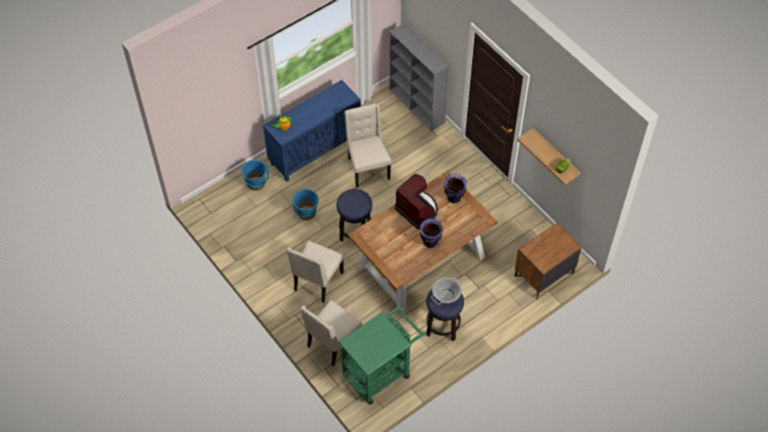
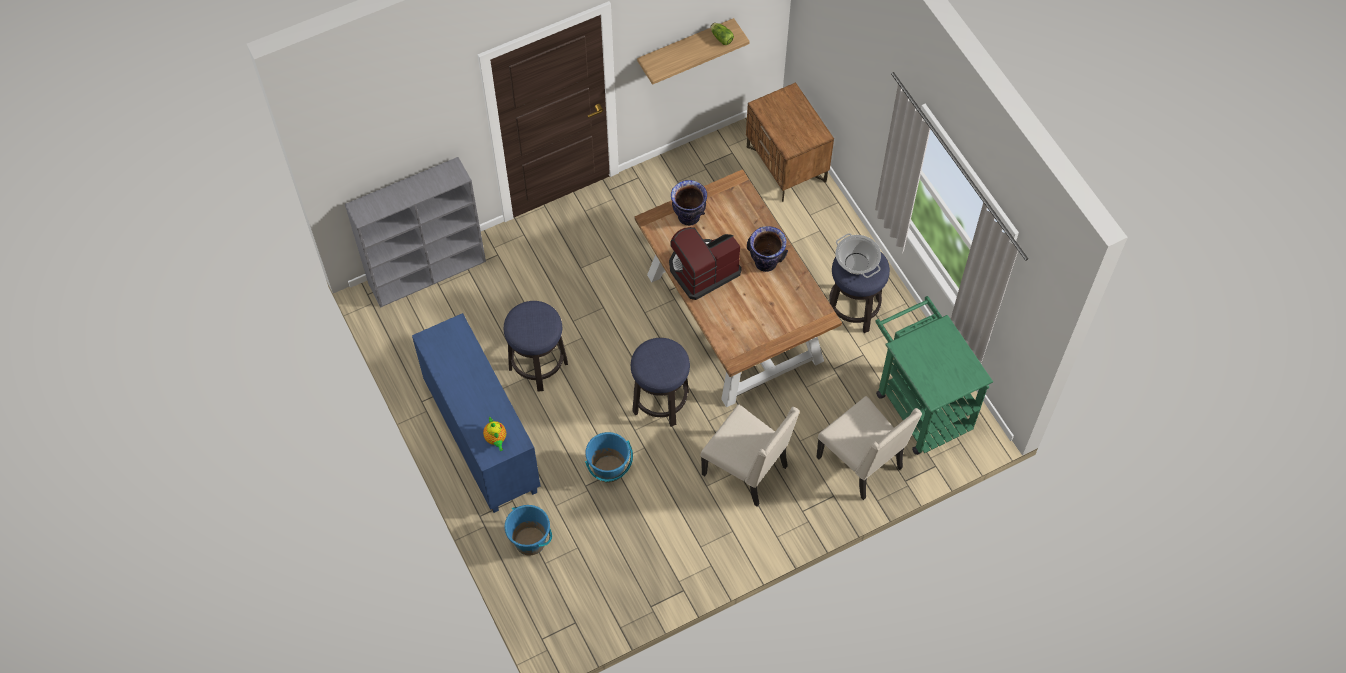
camera: 80 degrees left, 5 degrees up
beige chair [344,104,391,187] -> stool [504,301,568,392]

